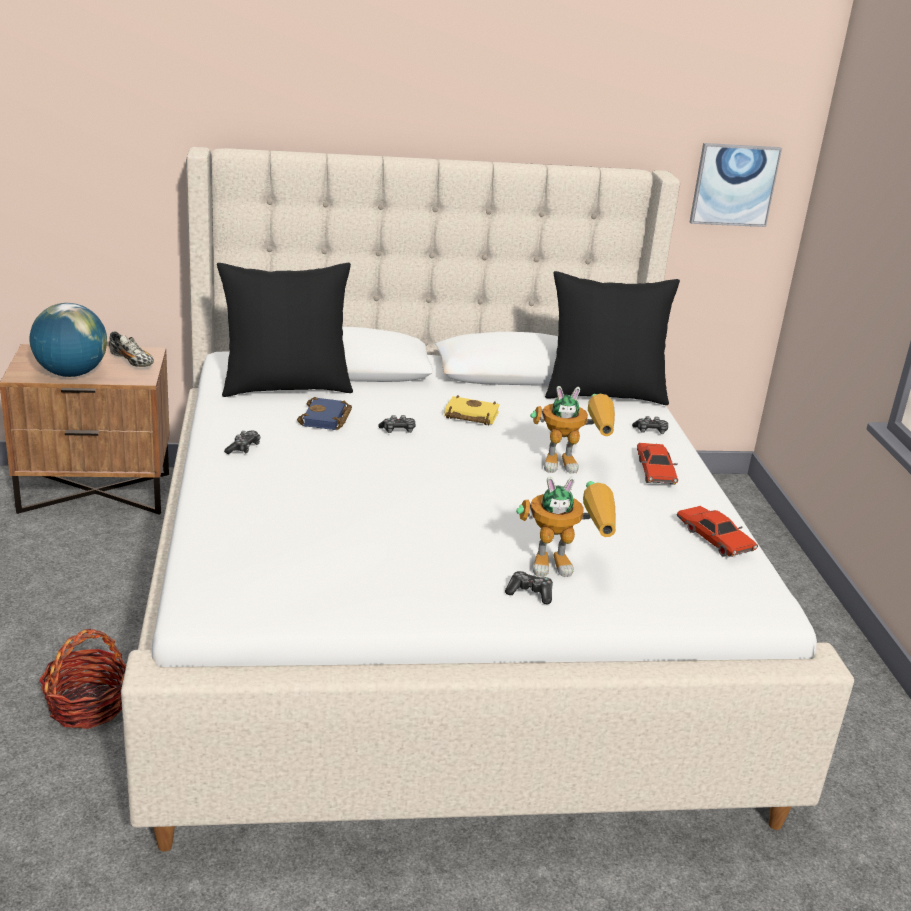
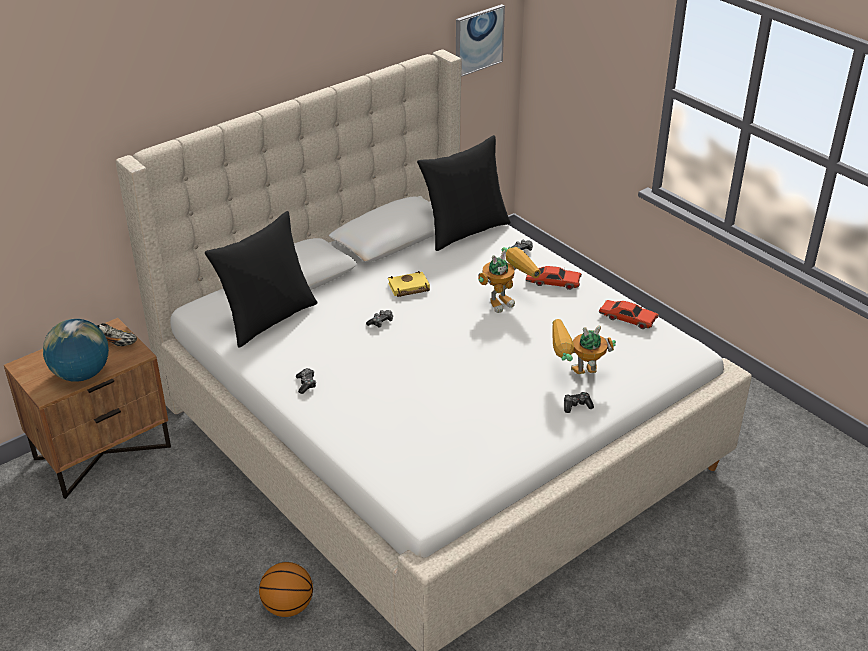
camera: 30 degrees left, 10 degrees up
basket [39,629,126,729] -> basketball [259,562,313,617]
blue book [297,397,352,430] -> none
toy robot [516,476,616,577] -> toy robot turned 150 degrees counterclockwise [552,319,616,374]
red toy car [637,443,678,485] -> red toy car turned 45 degrees counterclockwise [526,266,582,290]

